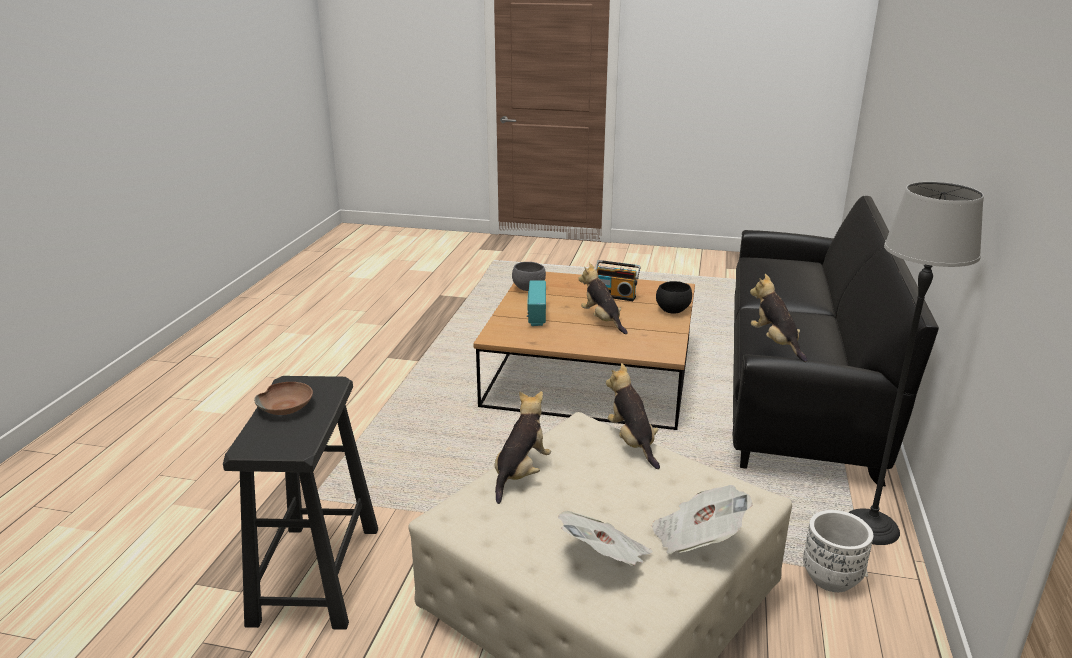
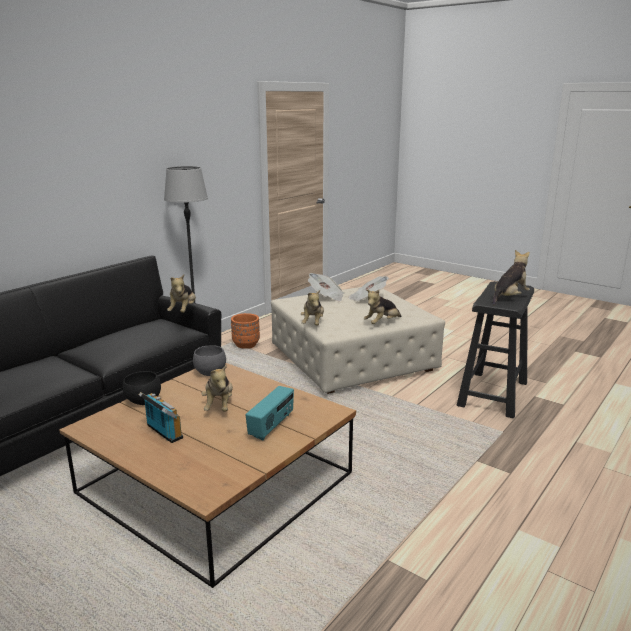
camera: 155 degrees left, 5 degrees down
brown bowl [254,382,313,415] -> plush toy [493,250,530,305]
grey bowl [512,262,546,291] -> grey bowl moved to [193,345,226,376]
white planter [803,510,873,592] -> orange planter [231,313,260,349]

